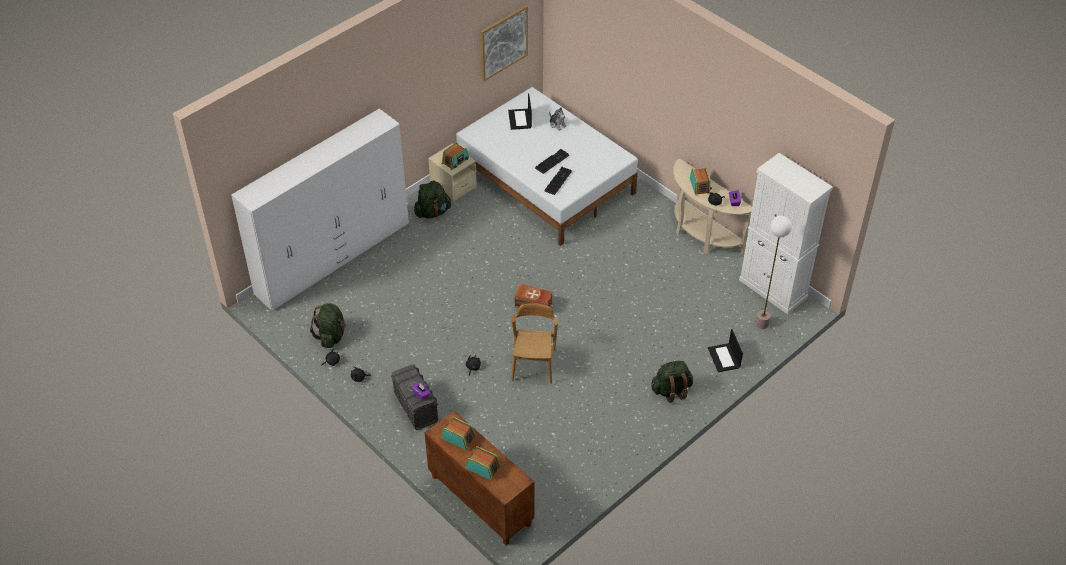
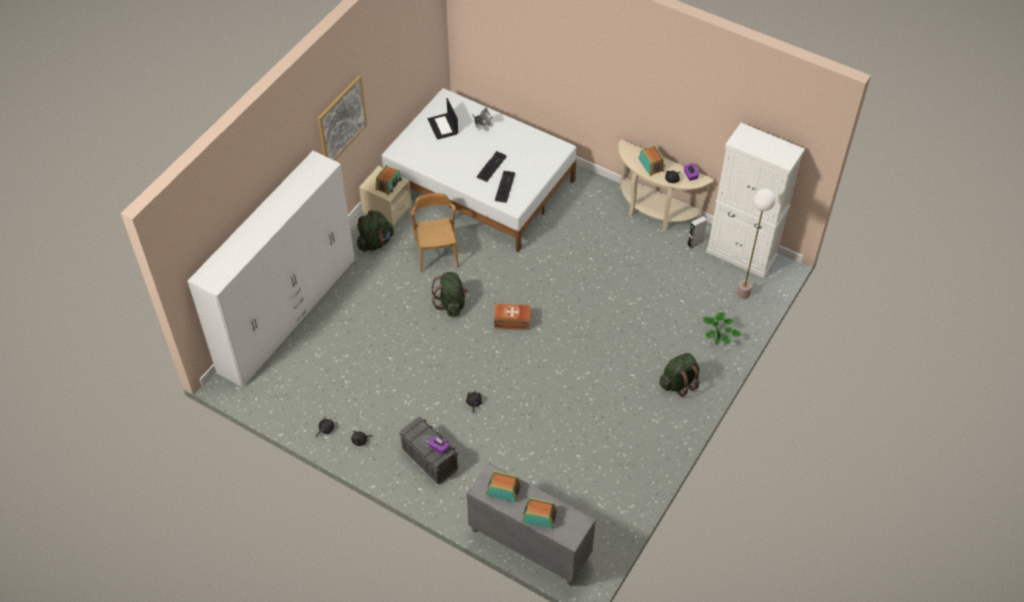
camera: 15 degrees left, 5 degrees up
green backpack [310,303,346,348] -> green backpack moved to [431,272,468,317]
brown cabinet [425,411,534,545] -> grey cabinet [467,462,596,586]
picture [480,5,528,81] -> picture moved to [317,76,367,160]
brown chair [511,303,558,384] -> brown chair moved to [411,193,459,272]
laptop [708,329,743,372] -> potted plant [703,312,742,345]
none -> grey speaker [687,216,707,248]

